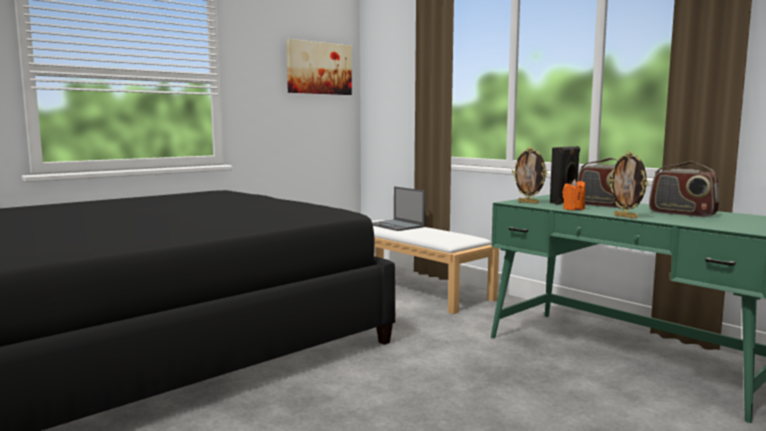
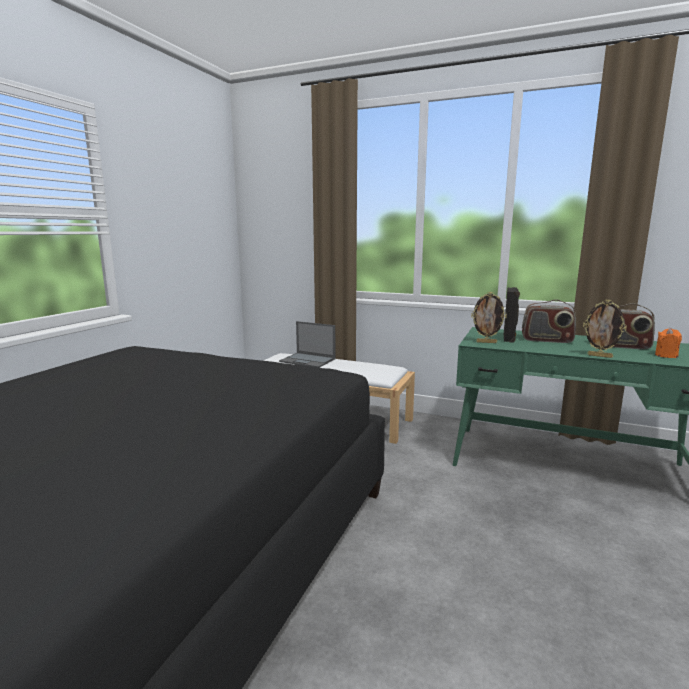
camera: 25 degrees left, 5 degrees up
picture [286,39,352,95] -> none
orange candle [562,179,586,210] -> orange candle moved to [655,328,682,358]

